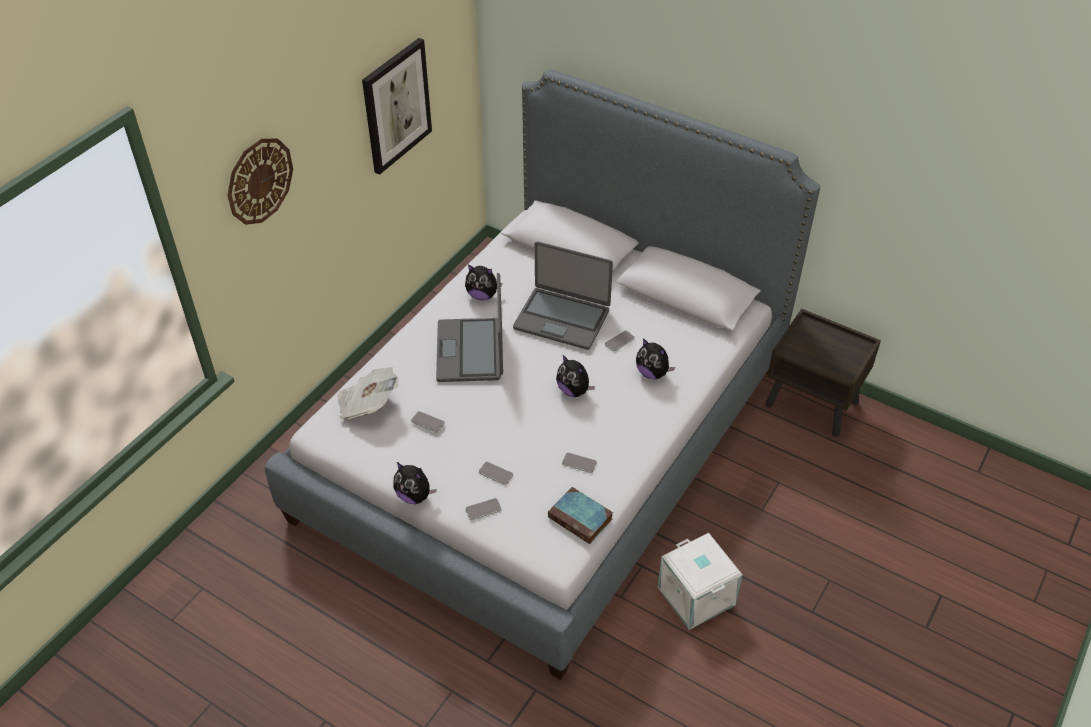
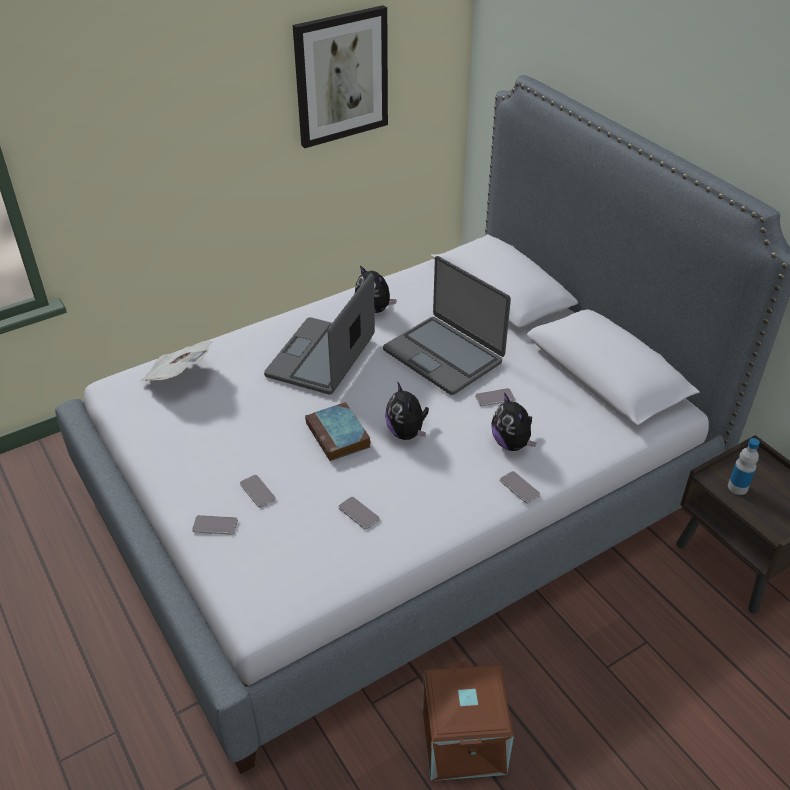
camera: 25 degrees right, 5 degrees down
wall clock [227,138,293,225] -> none
plush toy [393,462,437,504] -> none
phone [411,411,445,432] -> phone moved to [500,471,540,503]
book [548,487,613,544] -> book moved to [305,402,371,461]
white storage box [658,533,743,630] -> brown storage box [422,661,514,781]
none -> bottle [728,438,760,495]

